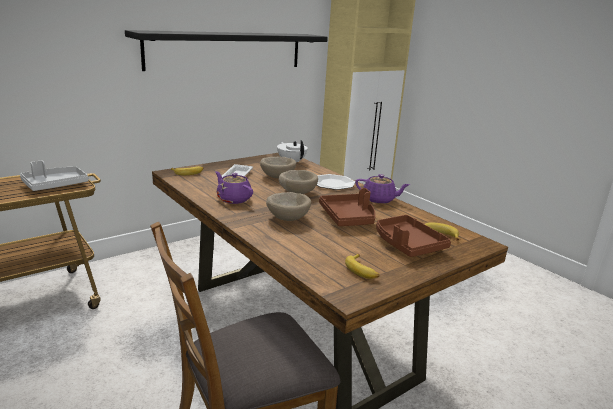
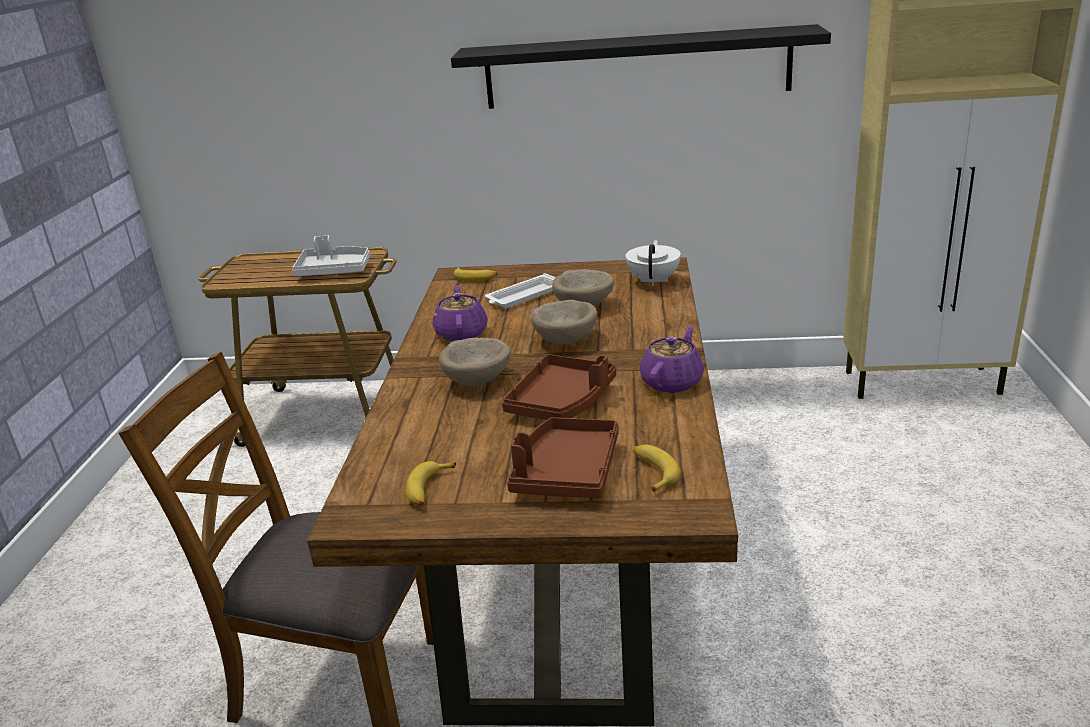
camera: 45 degrees right, 5 degrees up
plate [317,174,355,190] -> none
purple teapot [355,174,410,204] -> purple teapot turned 120 degrees counterclockwise [640,326,704,393]

